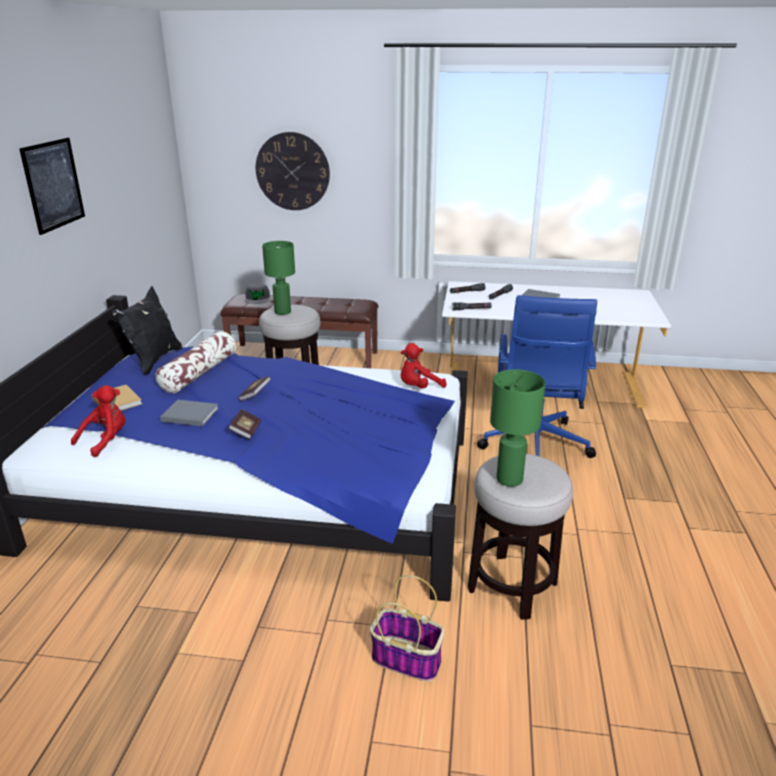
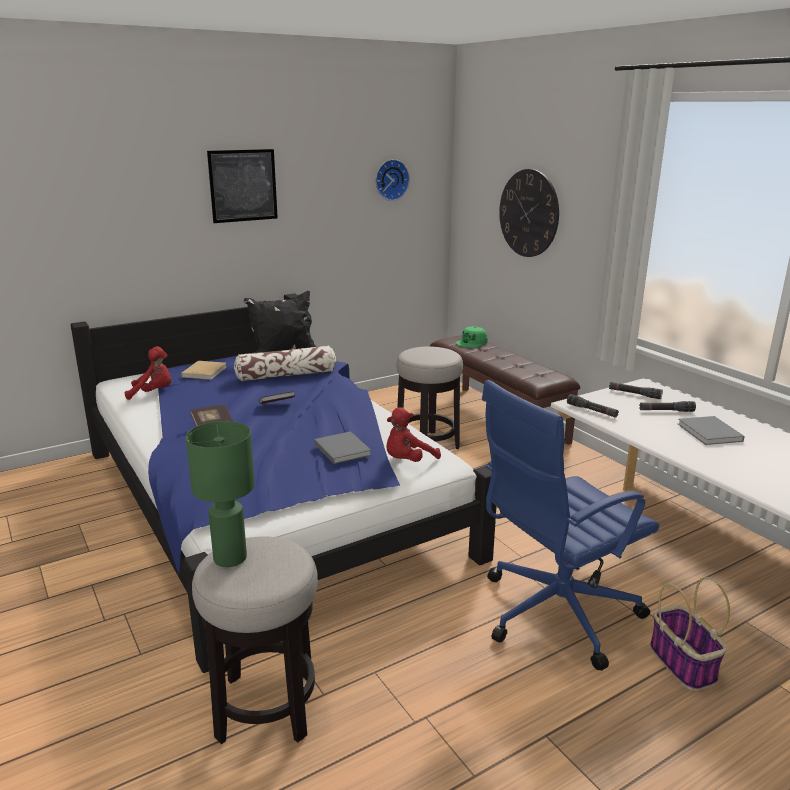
camera: 50 degrees right, 5 degrees down
grey book [160,400,219,426] -> grey book moved to [315,431,371,464]
grey cap [245,283,270,304] -> green cap [456,327,487,348]
green table lamp [262,241,295,315] -> none
basket [370,575,444,682] -> basket moved to [650,577,730,691]
red plush toy [401,343,447,389] -> red plush toy turned 60 degrees counterclockwise [386,408,441,462]
none -> wall clock [375,159,410,201]

